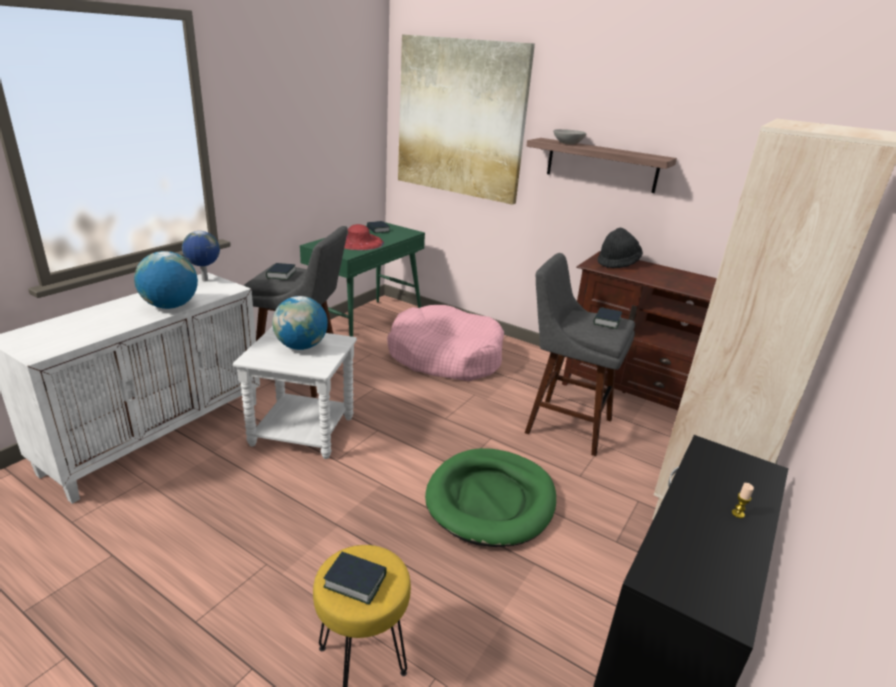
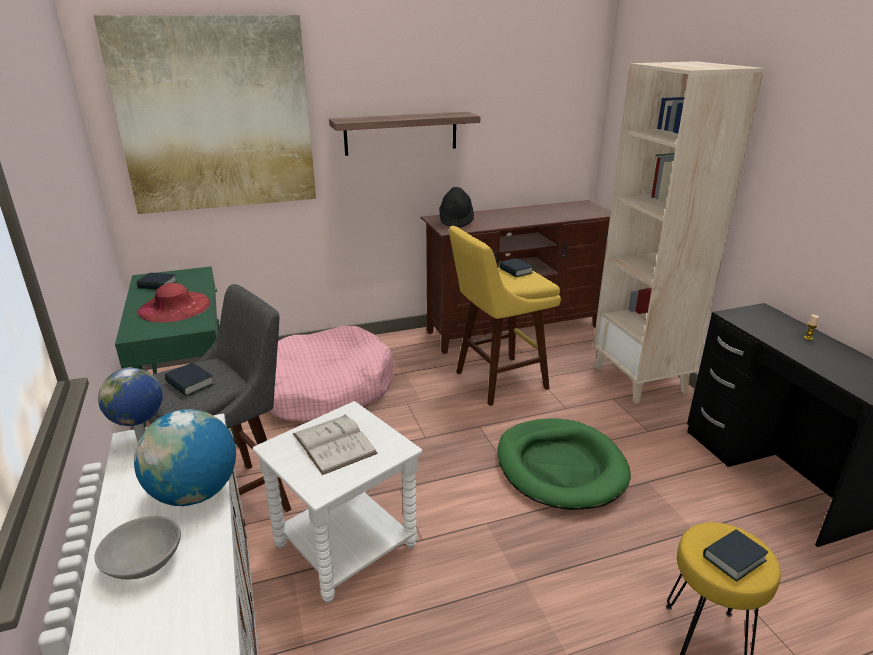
camera: 50 degrees left, 0 degrees up
globe [272,296,328,350] -> white book [293,415,378,475]
grey stool [525,253,635,456] -> yellow stool [449,226,561,406]
grey bowl [553,129,587,144] -> grey bowl moved to [95,516,181,579]

